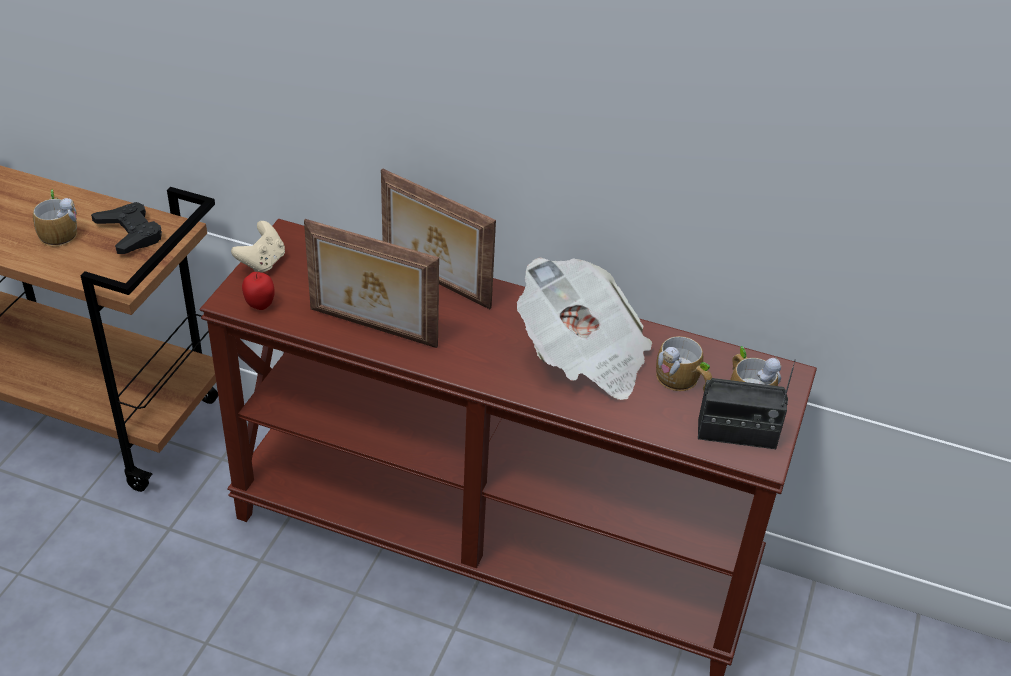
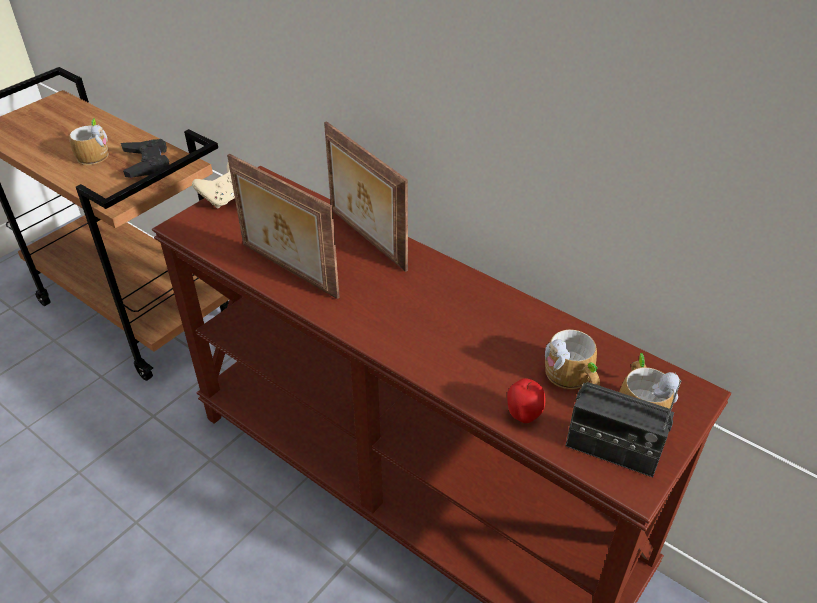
camera: 20 degrees right, 0 degrees up
apple [242,272,275,310] -> apple moved to [507,378,546,423]
newspaper [517,257,652,400] -> none

